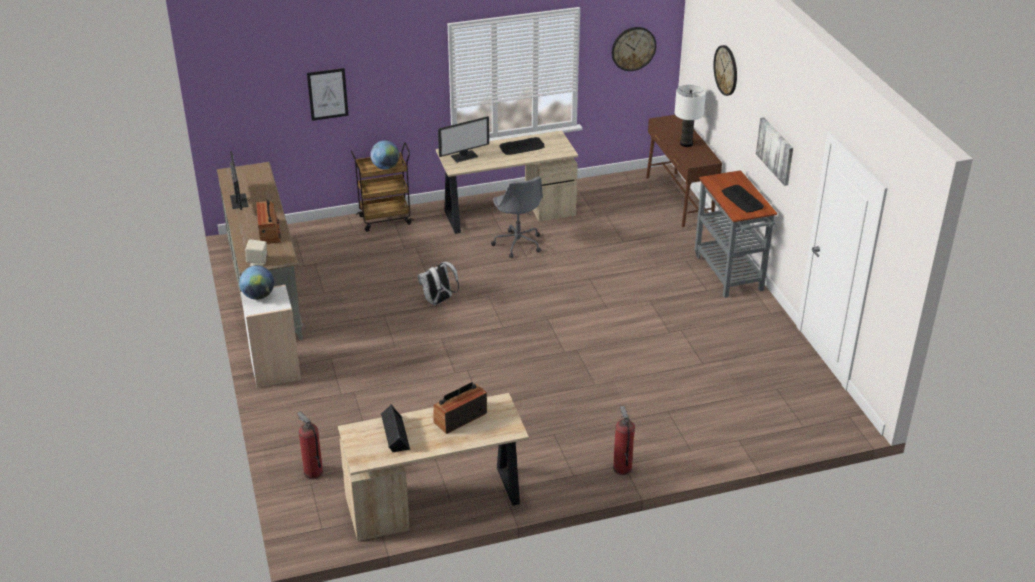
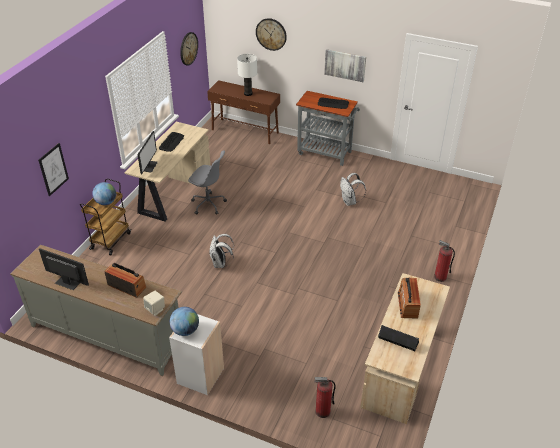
camera: 50 degrees left, 5 degrees up
none -> white backpack [340,173,366,206]

